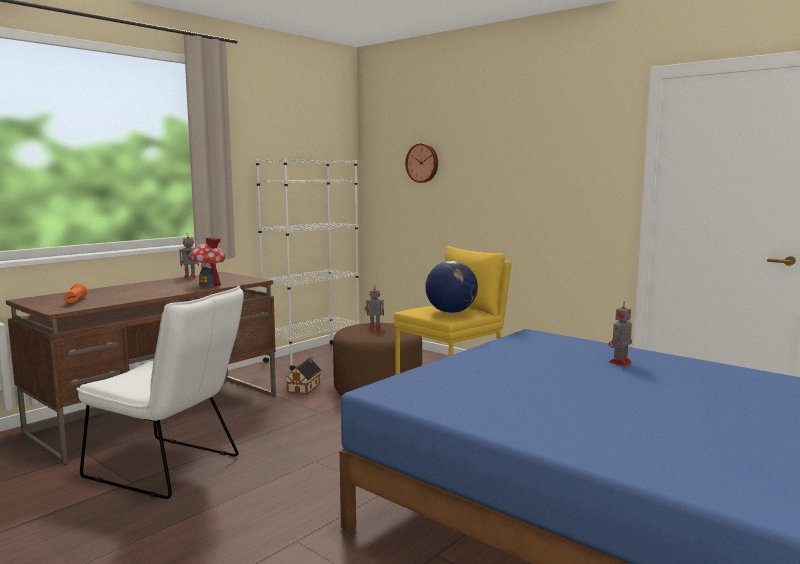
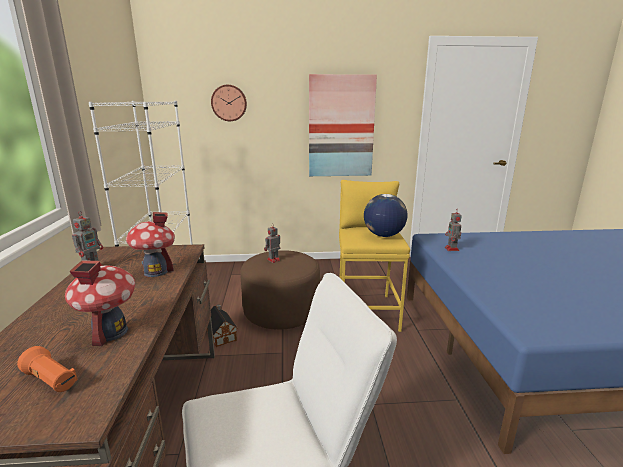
camera: 45 degrees left, 10 degrees up
toy robot [609,301,632,366] -> toy robot moved to [445,209,462,251]
none -> toy house [65,260,135,346]
none -> picture [309,74,377,176]

